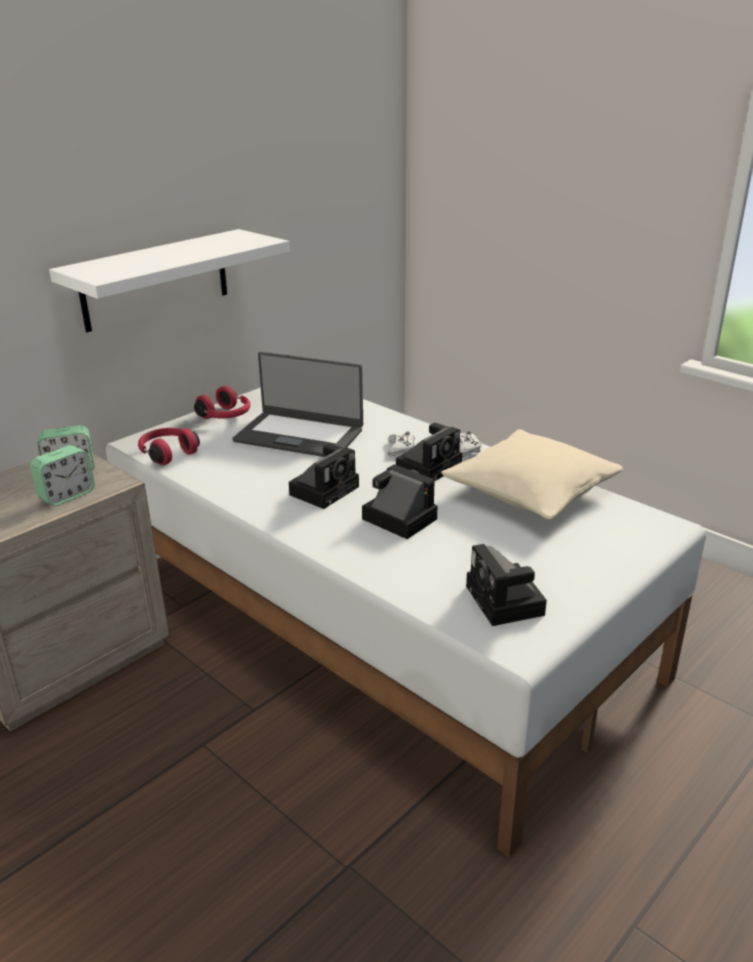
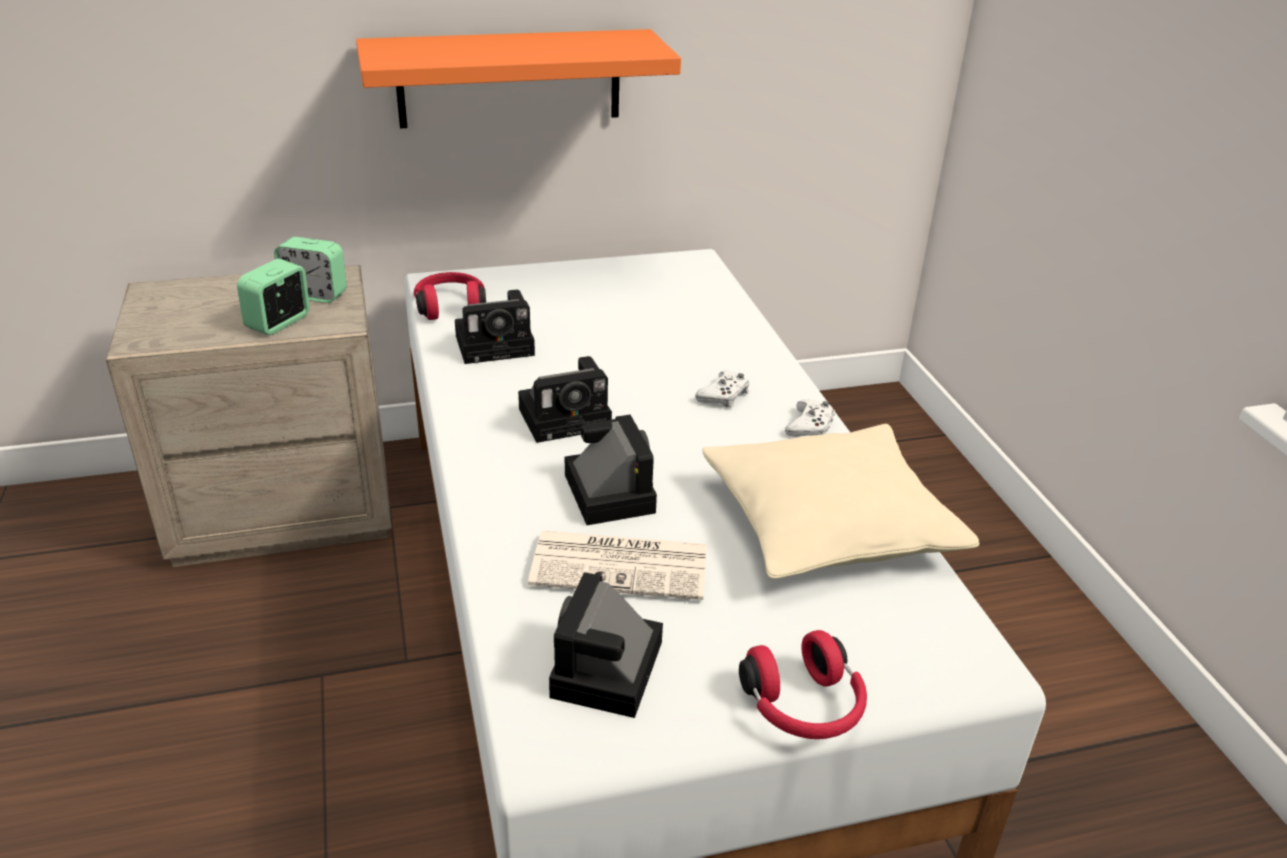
camera: 30 degrees right, 5 degrees up
alarm clock [30,445,95,506] -> alarm clock turned 135 degrees clockwise [237,259,310,335]
white shelf [49,229,289,332] -> orange shelf [356,29,681,128]
red headphones [194,386,250,419] -> red headphones moved to [739,630,867,739]
laptop [232,352,363,457] -> none
camera [396,423,462,482] -> camera moved to [455,290,535,364]
none -> newspaper [528,530,707,600]

